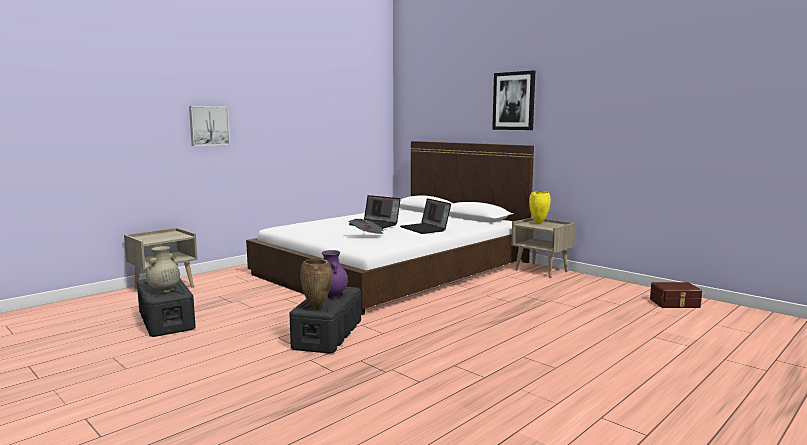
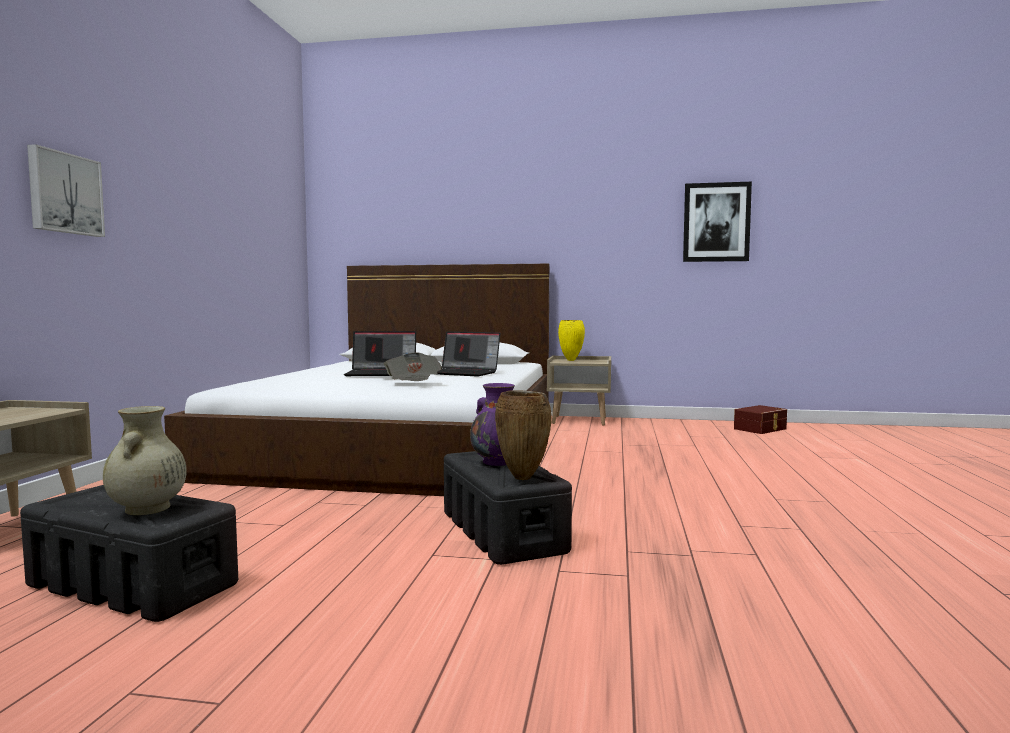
camera: 35 degrees left, 5 degrees down
picture [492,70,535,130] -> picture moved to [683,182,752,262]

